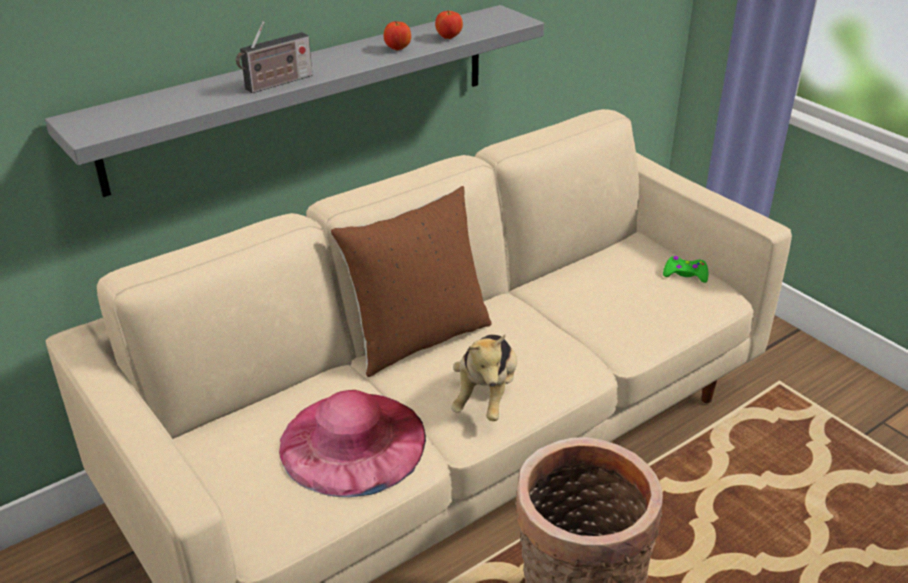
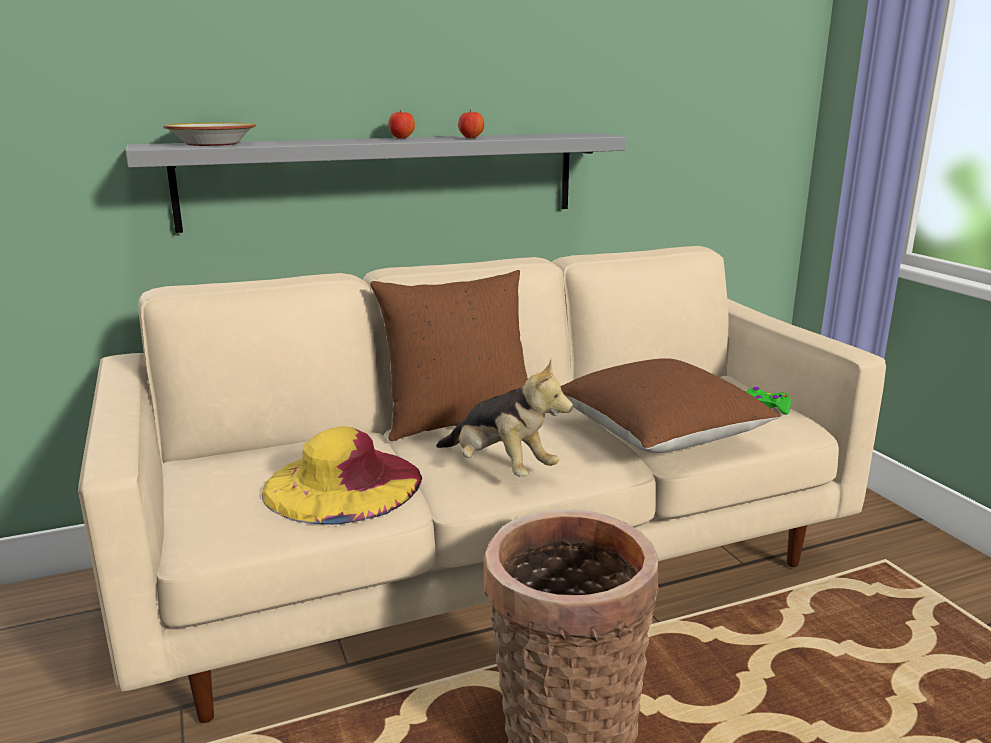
camera: 15 degrees right, 15 degrees down
radio [236,21,312,93] -> none
pink hat [279,390,426,497] -> yellow hat [262,426,422,525]
apple [435,11,463,39] -> apple moved to [388,110,415,139]
plush toy [451,334,517,421] -> plush toy turned 75 degrees counterclockwise [436,359,573,477]
none -> bowl [163,122,256,146]
none -> brown pillow [560,358,781,453]

